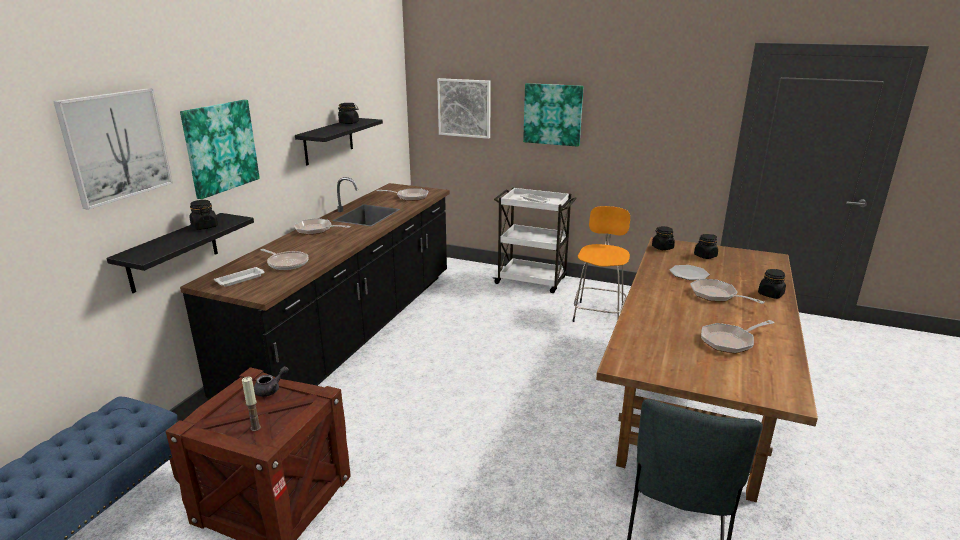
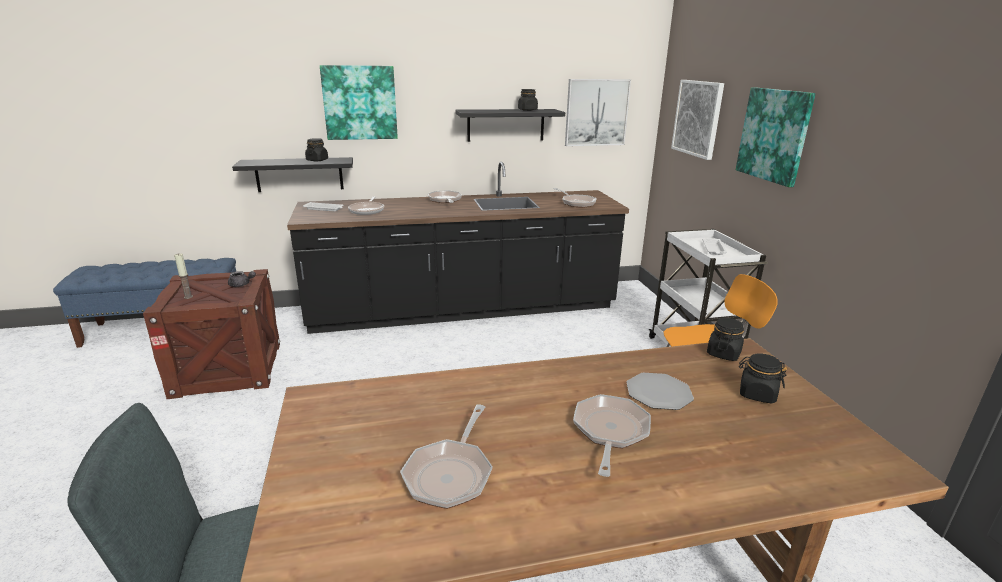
camera: 55 degrees right, 0 degrees up
picture [53,88,173,210] -> picture moved to [565,79,631,146]
frying pan [701,320,774,354] -> frying pan turned 105 degrees counterclockwise [400,404,493,509]
black jar [758,269,786,299] -> none

